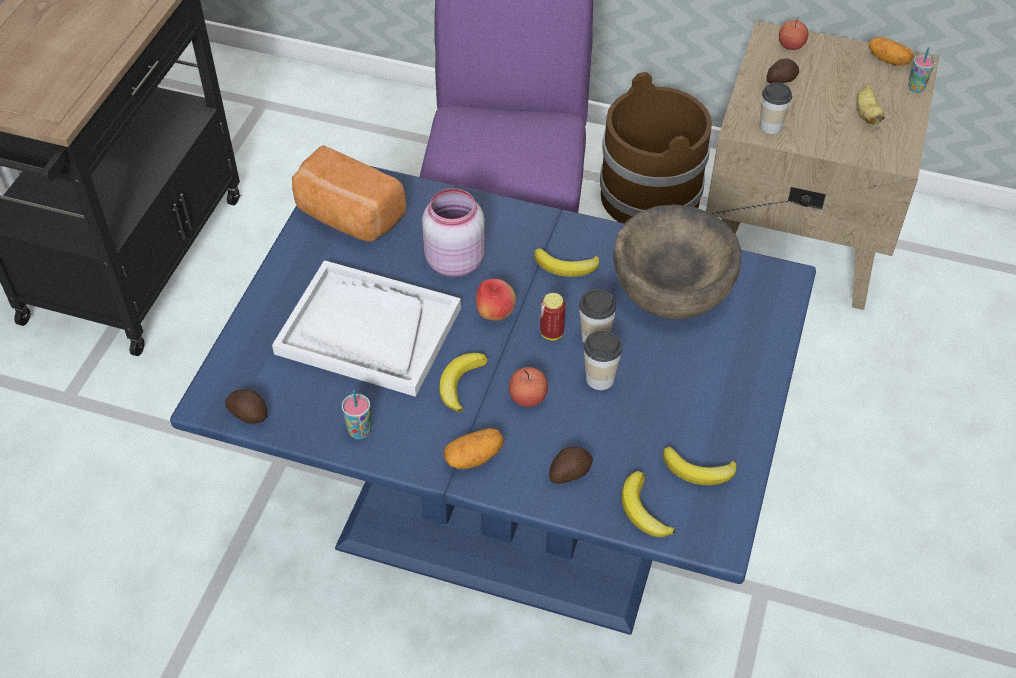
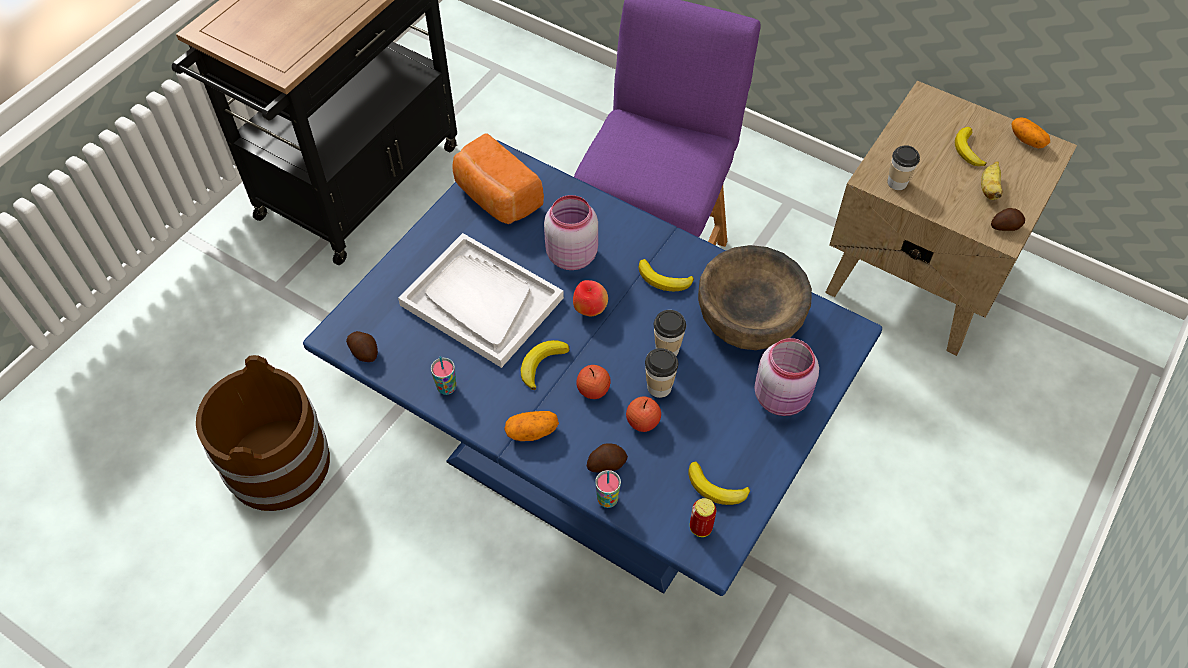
camera: 15 degrees right, 5 degrees up
can [540,293,566,340] -> can moved to [690,498,716,537]
brown bucket [600,72,712,223] -> brown bucket moved to [196,355,330,511]
banana [621,471,675,537] -> banana moved to [955,127,987,166]
potato [766,58,799,83] -> potato moved to [991,208,1025,231]
apple [779,18,808,50] -> apple moved to [626,396,661,432]
cup [908,47,935,93] -> cup moved to [595,470,621,508]
none -> pink jar [754,338,819,416]

